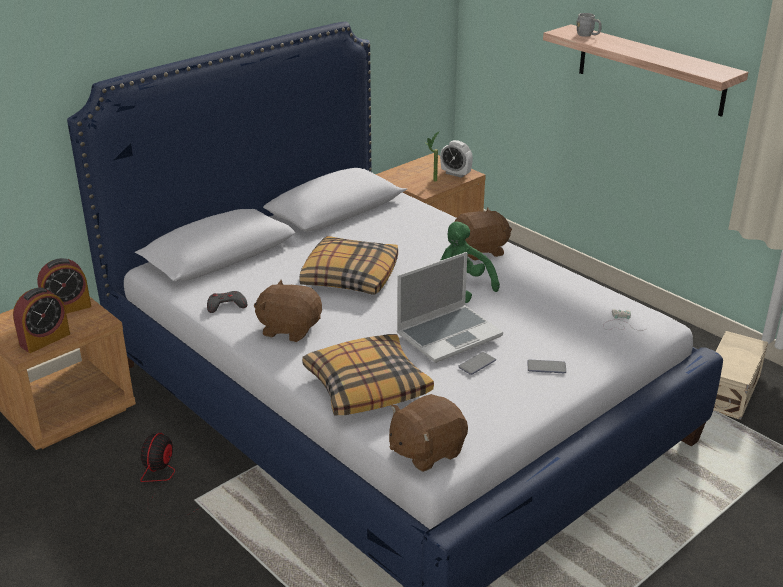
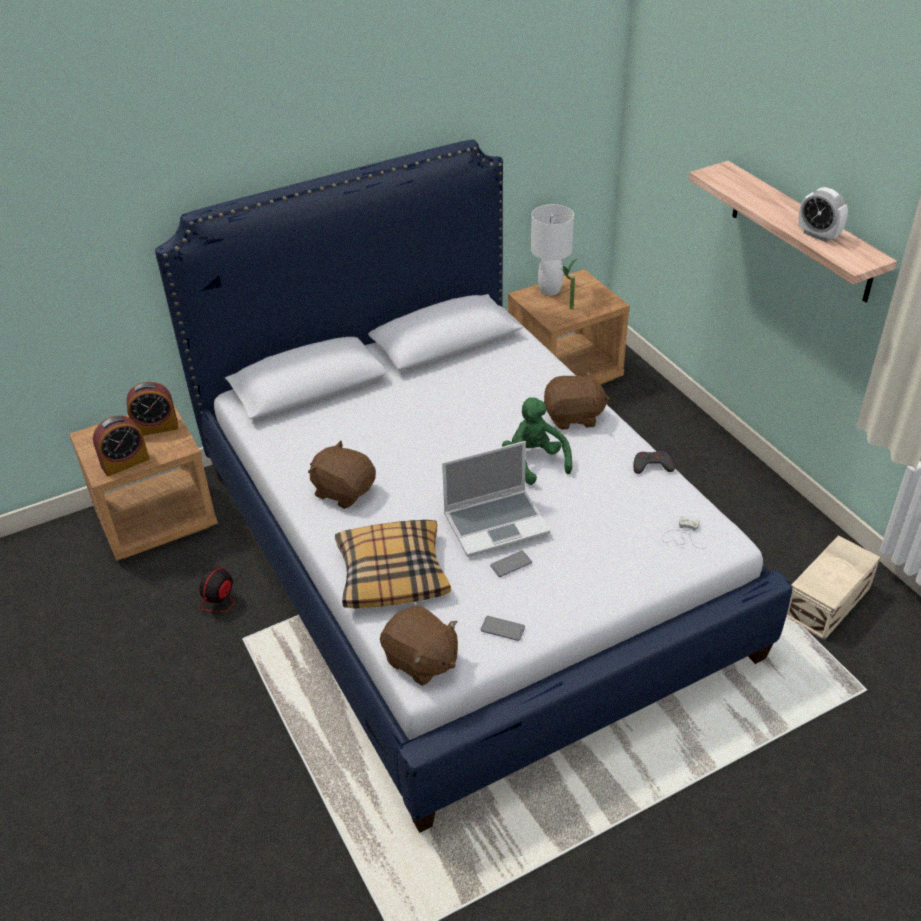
camera: 15 degrees right, 10 degrees up
grey game controller [207,291,247,313] -> grey game controller moved to [633,451,675,474]
pillow [299,236,398,295] -> none
brown plush toy [389,394,468,472] -> brown plush toy turned 120 degrees counterclockwise [380,605,458,686]
alarm clock [440,140,473,178] -> alarm clock moved to [798,187,848,242]
phone [527,360,566,373] -> phone moved to [480,616,525,641]
grey mug [576,13,602,37] -> none
none -> white table lamp [531,204,574,295]

